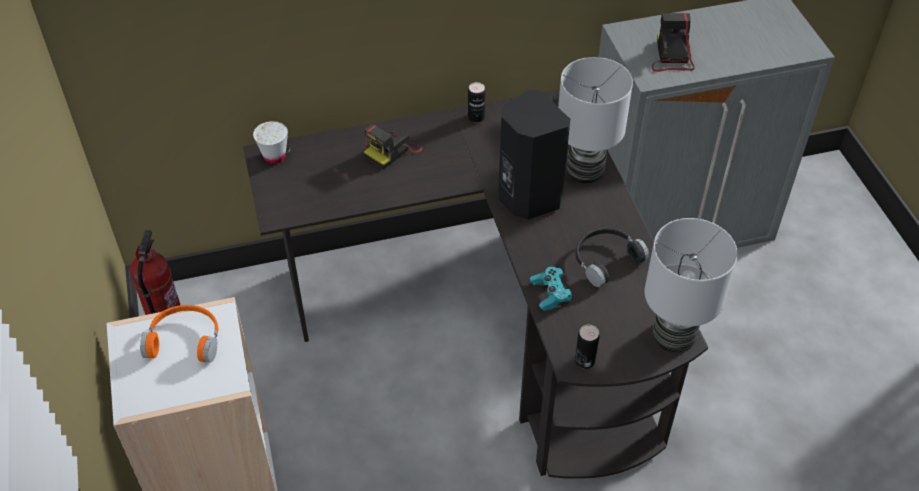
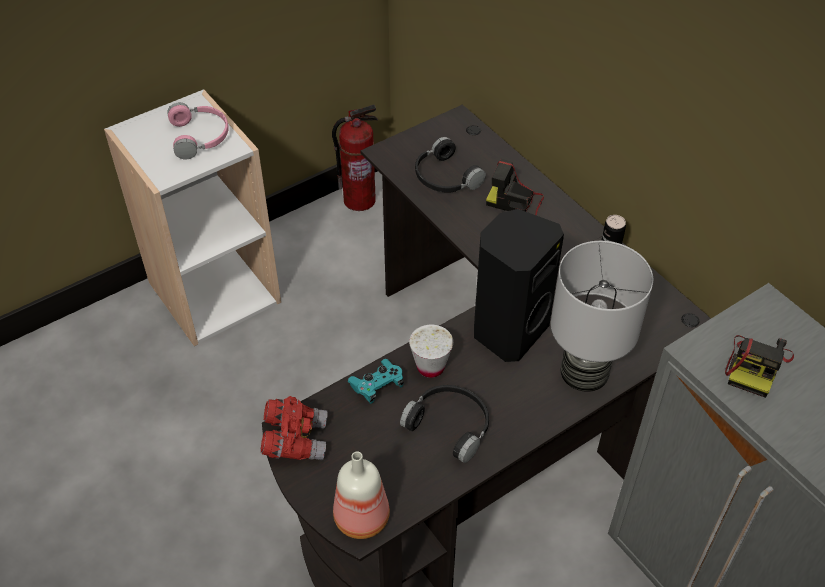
camera: 70 degrees right, 0 degrees up
orange headphones [140,305,219,363] -> pink headphones [167,102,228,159]
white cup [253,121,288,164] -> white cup moved to [409,325,453,378]
can [575,325,600,369] -> red binoculars [261,396,328,460]
grey table lamp [644,218,738,352] -> bottle [333,451,390,539]
camera [652,13,695,72] -> camera turned 135 degrees clockwise [725,335,794,398]
none -> black headphones [415,137,486,193]

